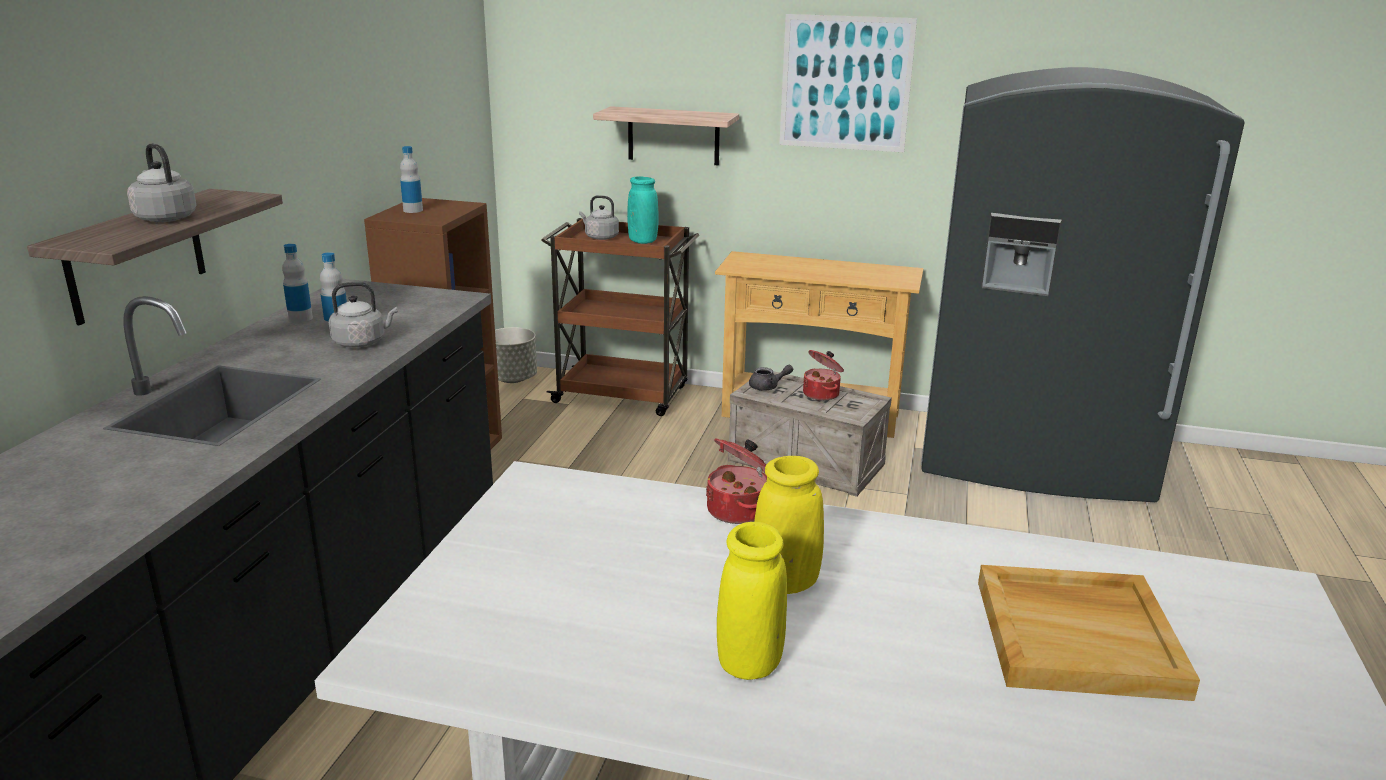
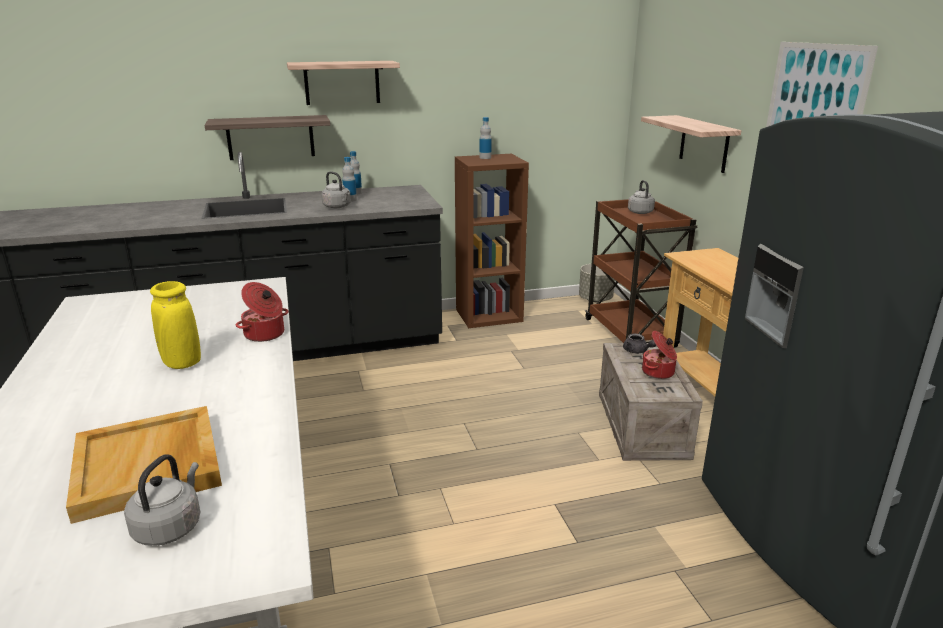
camera: 60 degrees right, 0 degrees up
grey kettle [127,143,196,222] -> grey kettle moved to [124,454,200,546]
turquoise vase [627,176,659,244] -> none
yellow vase [717,522,787,680] -> none
none -> shelf [287,61,400,105]

